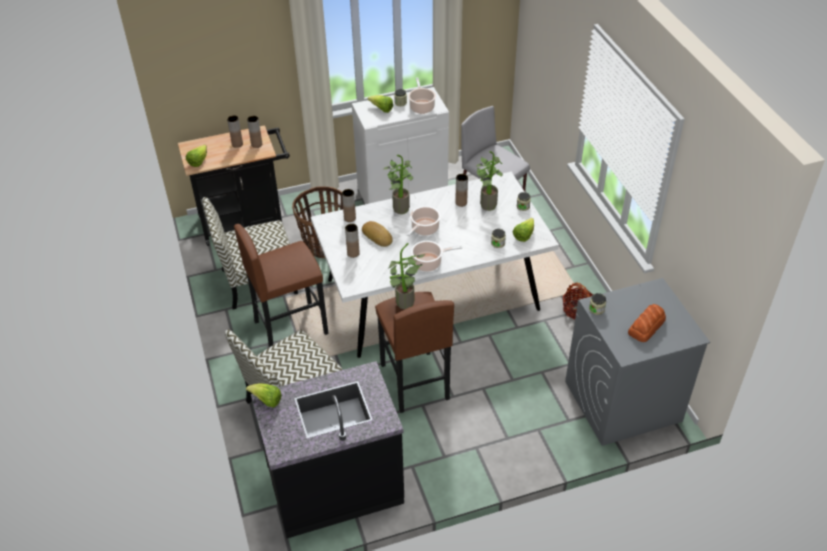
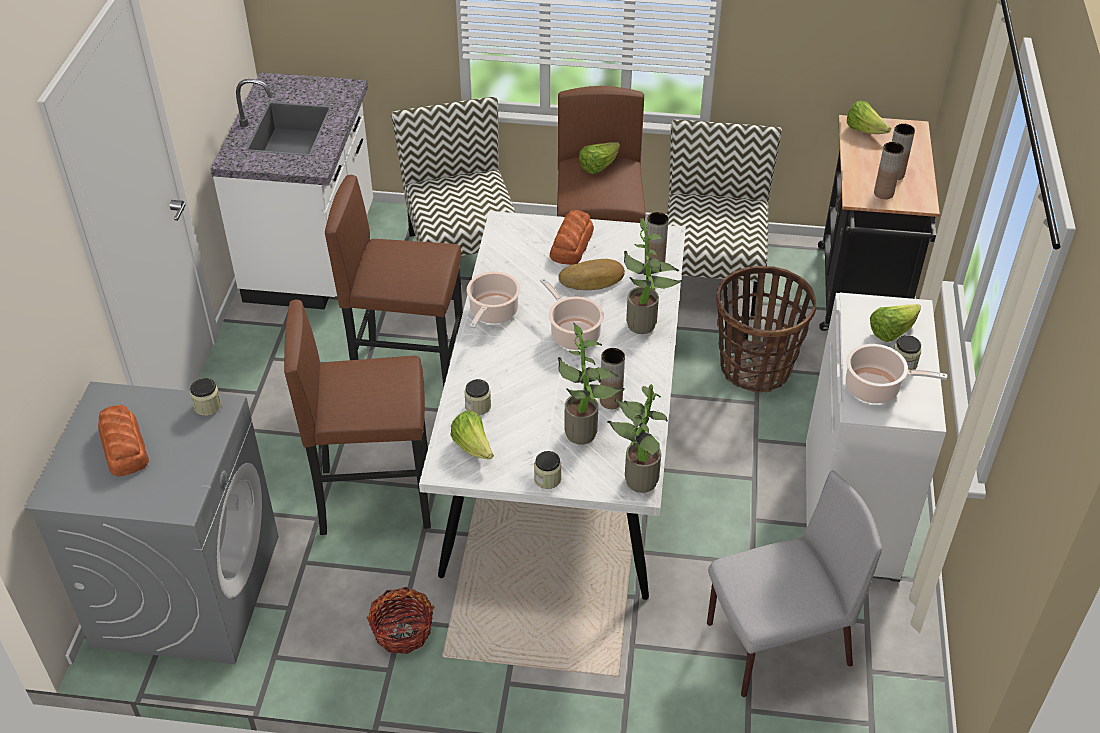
camera: 115 degrees right, 0 degrees up
lettuce [246,384,282,407] -> lettuce moved to [579,142,620,174]
black counter [251,361,404,538] -> white counter [211,72,373,310]
brown vase [345,224,360,258] -> bread [550,210,594,265]
potted plant [388,243,426,309] -> potted plant moved to [607,384,668,493]
none -> brown stool [284,300,431,535]

